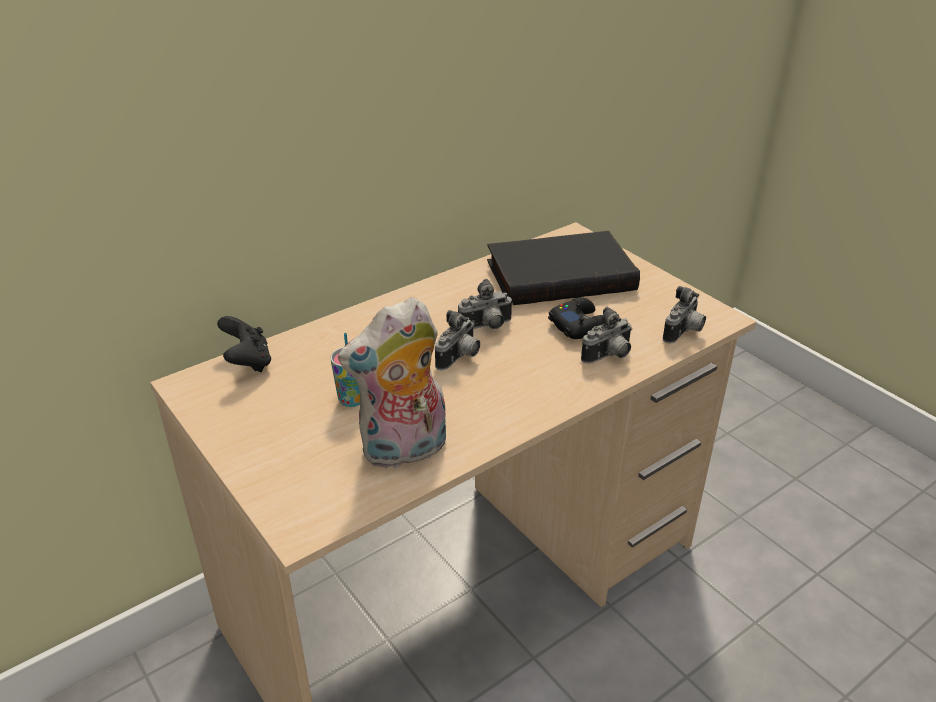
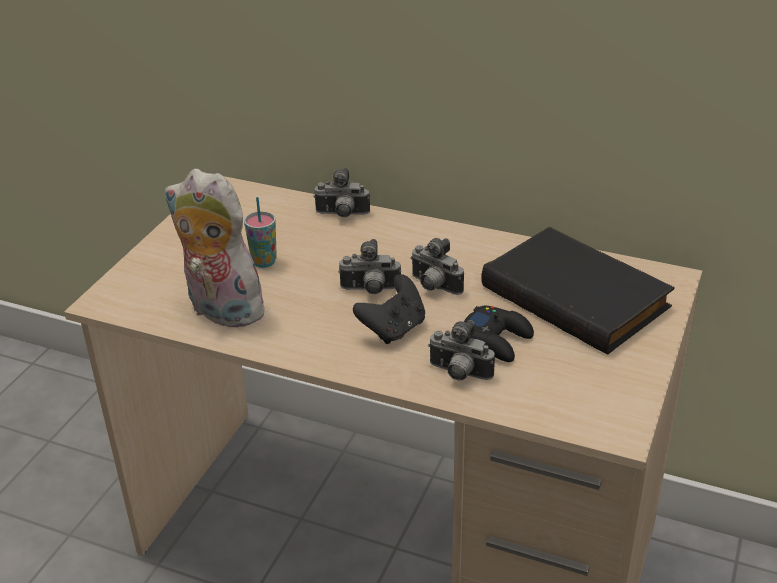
camera: 60 degrees right, 0 degrees up
black game controller [217,316,271,372] -> black game controller moved to [353,274,425,344]
camera [663,286,706,343] -> camera moved to [313,168,370,217]

